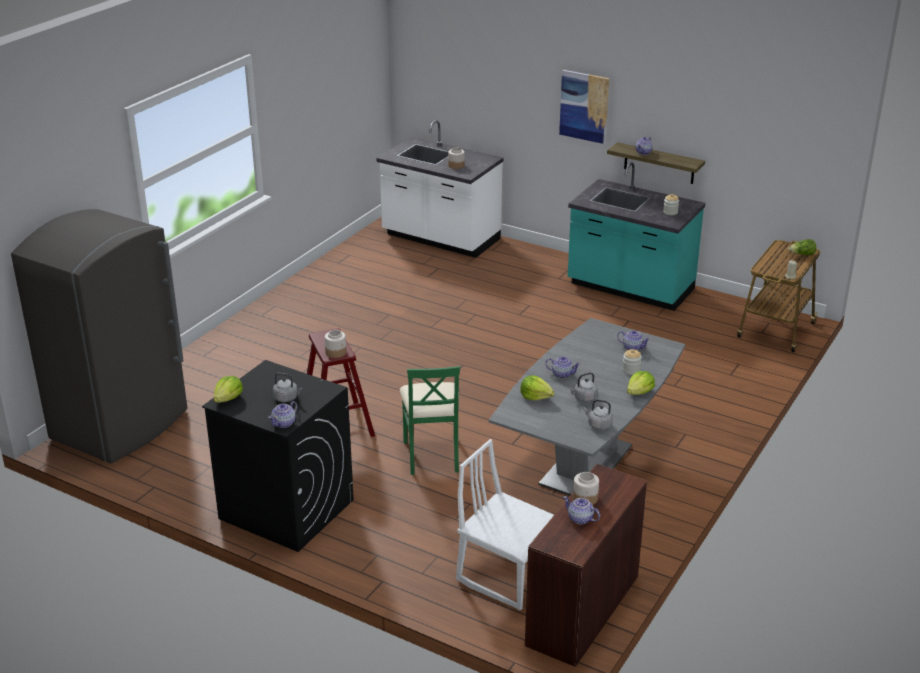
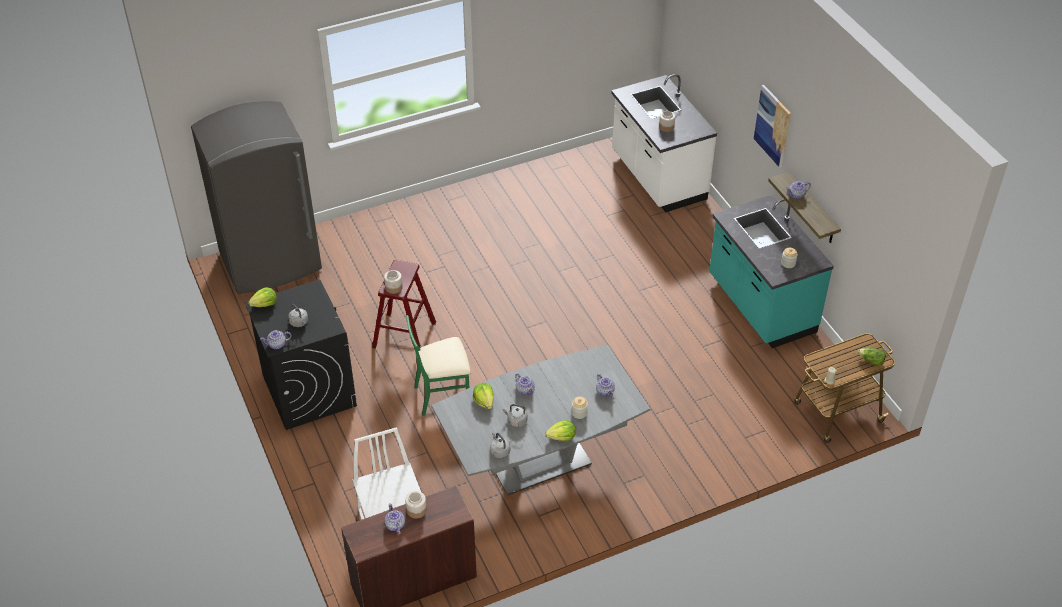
camera: 35 degrees right, 15 degrees up
green chair [400,366,460,475] -> green chair turned 45 degrees clockwise [406,315,471,416]

